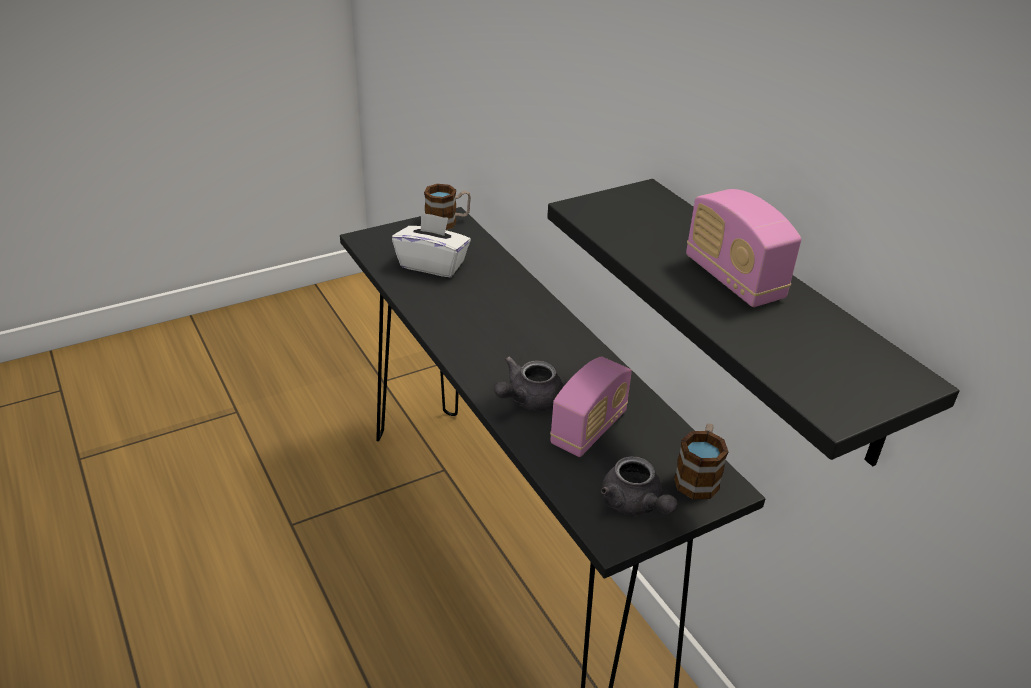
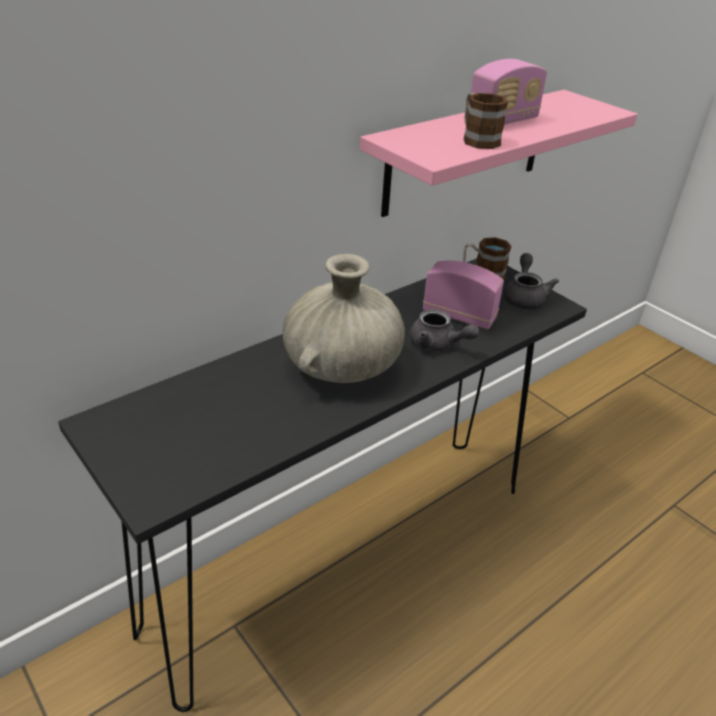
camera: 100 degrees left, 0 degrees up
white tissue box [392,212,471,277] -> none
mug [424,184,471,230] -> mug moved to [463,93,508,149]
black shelf [547,179,960,466] -> pink shelf [360,90,638,217]
grey teapot [601,456,678,515] -> grey teapot turned 45 degrees counterclockwise [503,253,559,309]
none -> beige vase [283,254,405,383]

